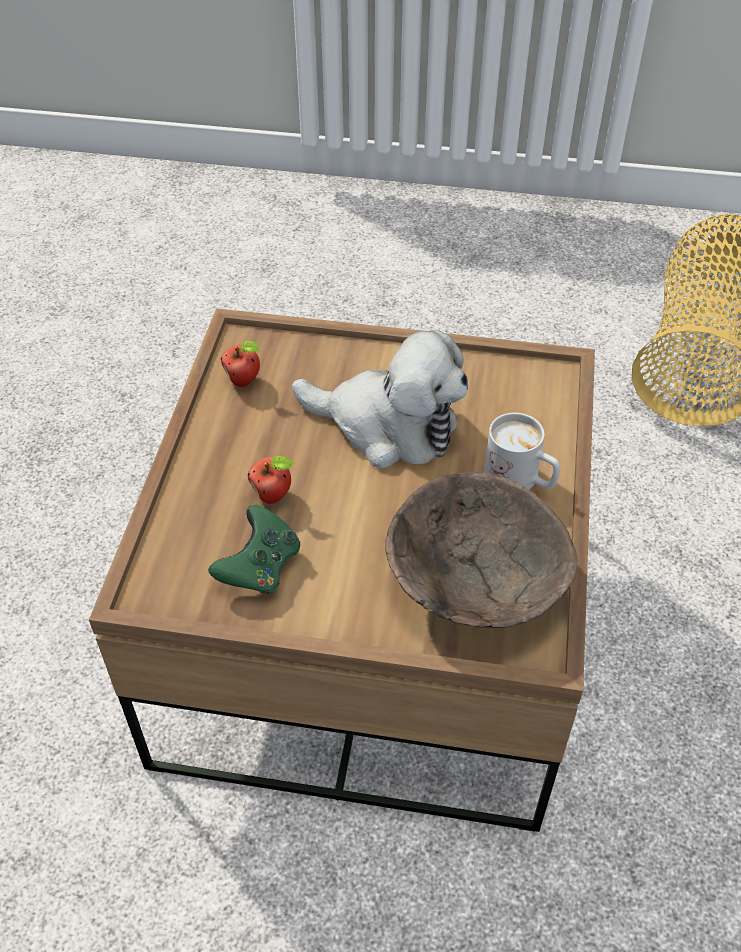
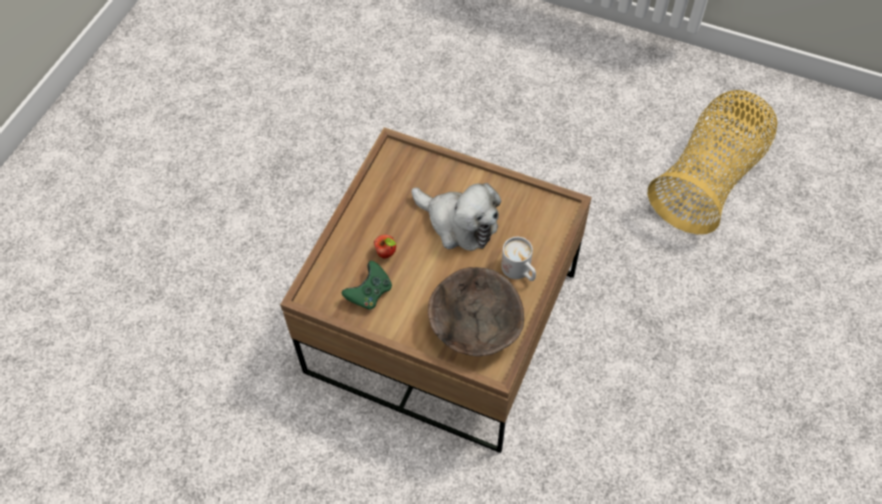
camera: 15 degrees right, 10 degrees up
apple [221,340,261,387] -> none

